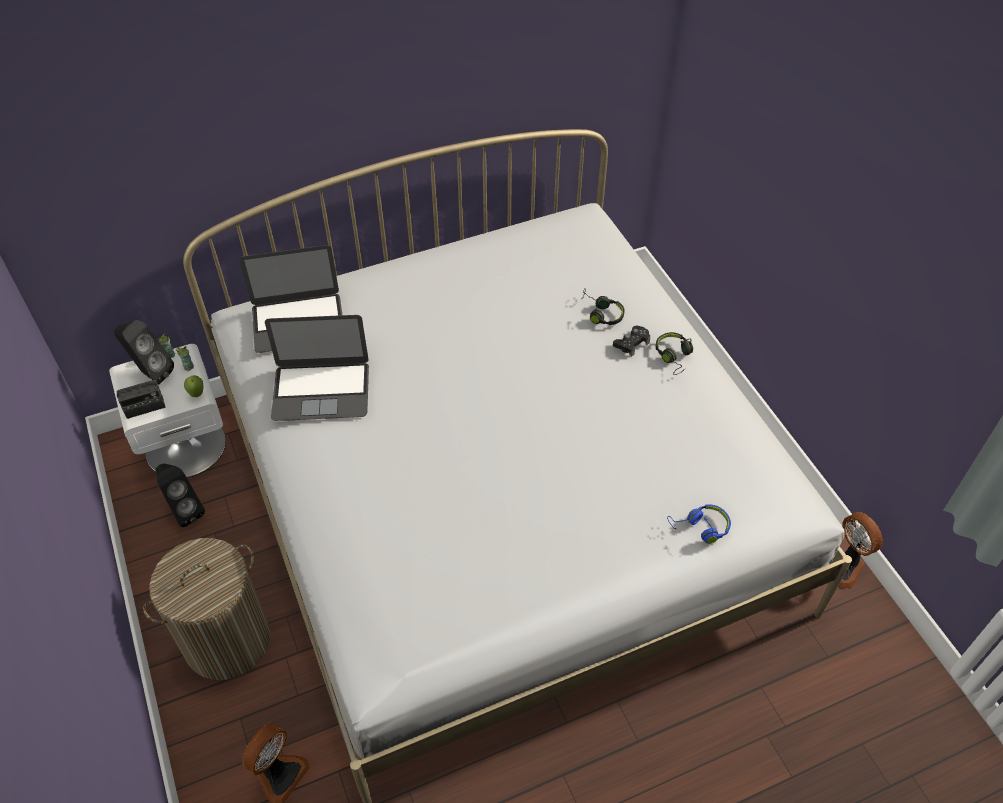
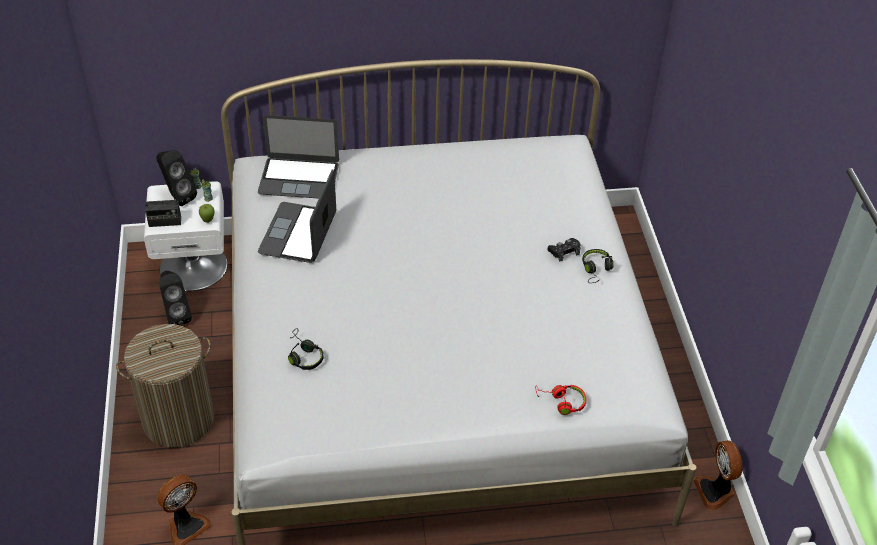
camera: 15 degrees right, 5 degrees down
laptop [265,315,369,421] -> laptop turned 90 degrees clockwise [258,169,336,263]
black headphones [581,289,625,325] -> black headphones moved to [288,328,324,370]
blue headphones [667,504,731,544] -> red headphones [535,385,586,415]

